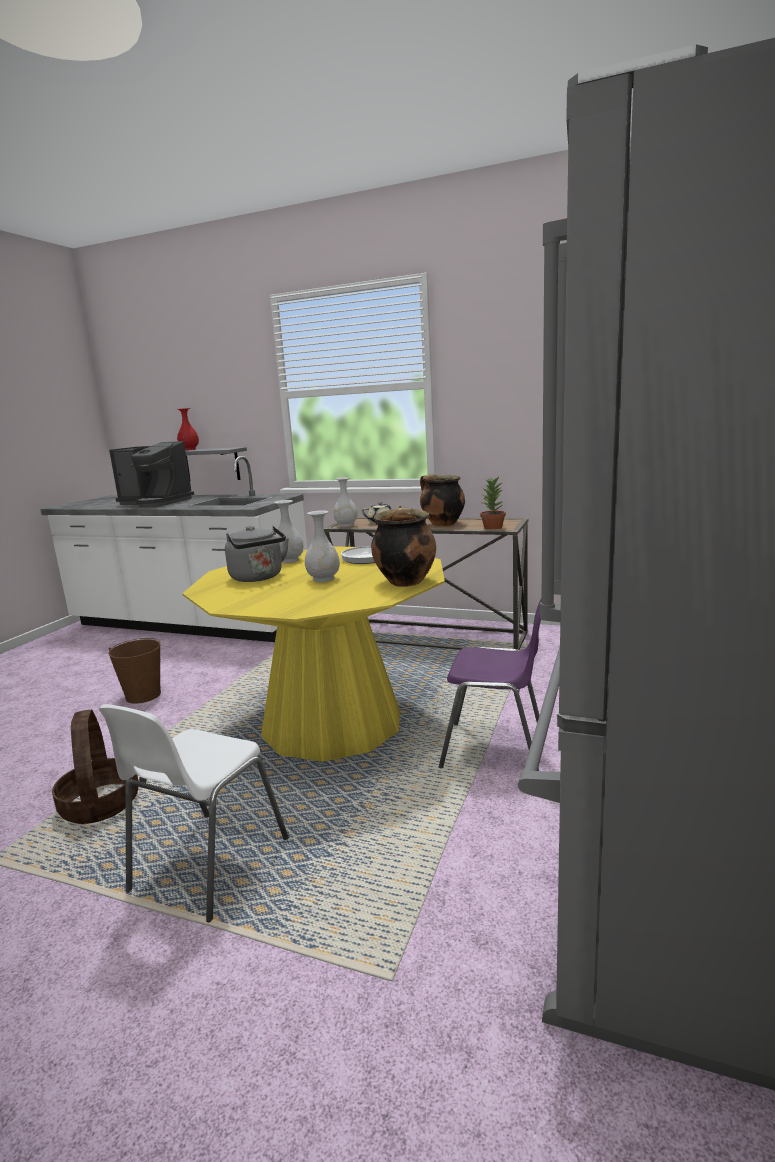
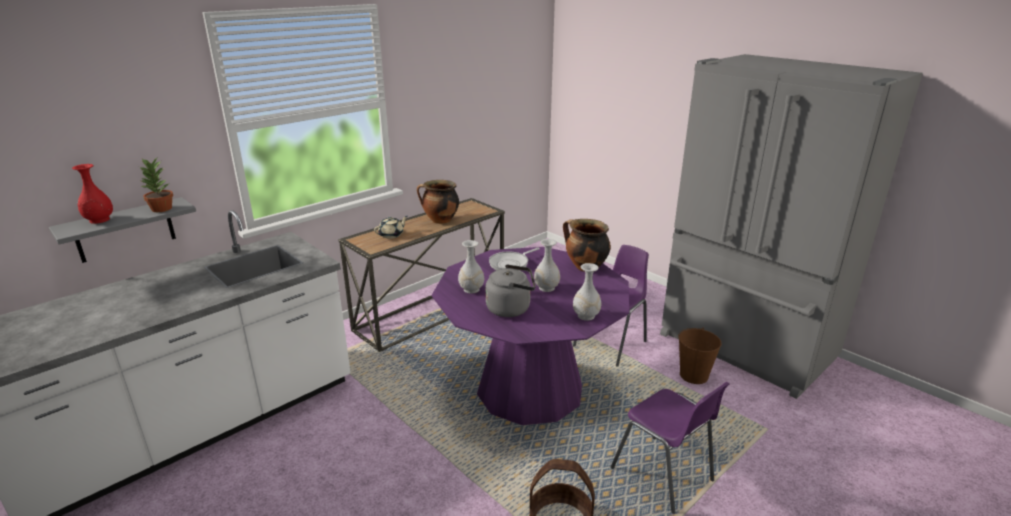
camera: 65 degrees left, 10 degrees up
white chair [99,704,289,922] -> purple chair [610,382,729,514]
brown bucket [108,638,161,704] -> brown bucket moved to [678,328,722,384]
coffee machine [109,441,194,508] -> none
yellow dining table [182,546,445,762] -> purple dining table [432,247,629,425]
white vase [333,477,358,527] -> white vase moved to [573,263,601,321]
potted plant [480,477,506,530] -> potted plant moved to [139,158,173,212]

